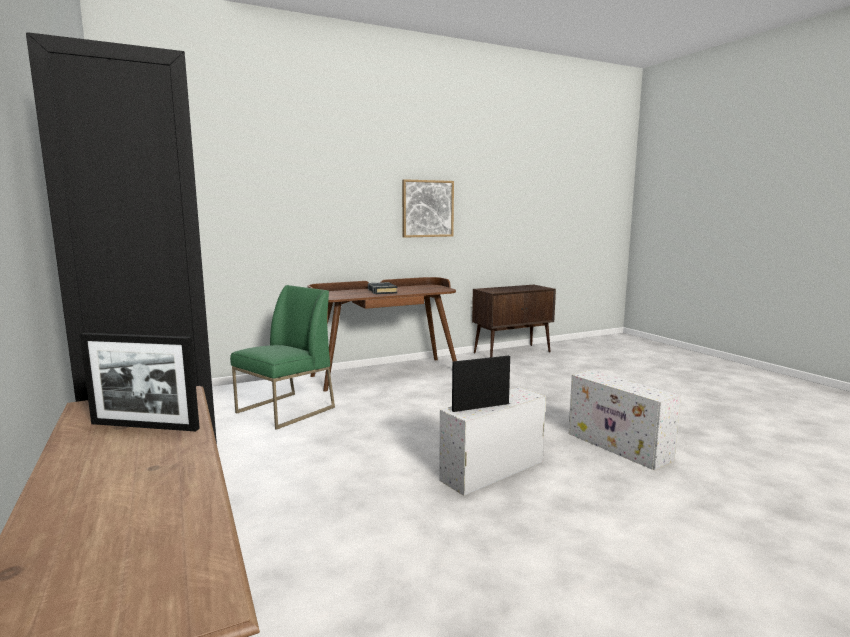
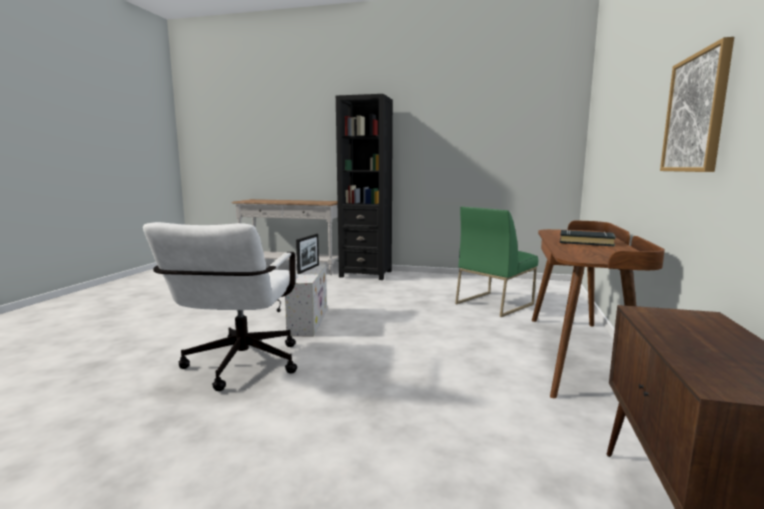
camera: 130 degrees right, 0 degrees up
picture frame [80,333,200,432] -> none
green chair [230,285,335,430] -> green chair turned 60 degrees clockwise [455,206,538,317]
white storage box [568,370,681,471] -> white office chair [143,222,298,391]

